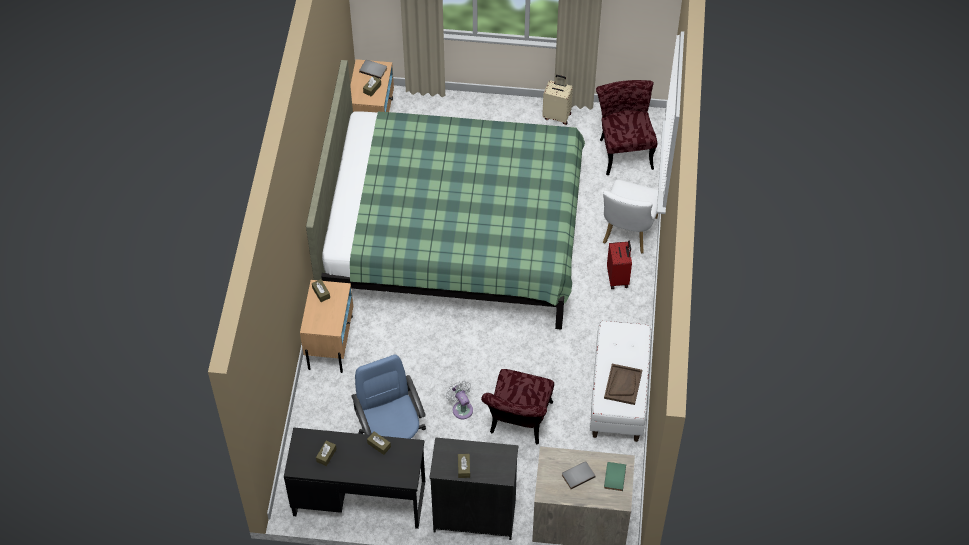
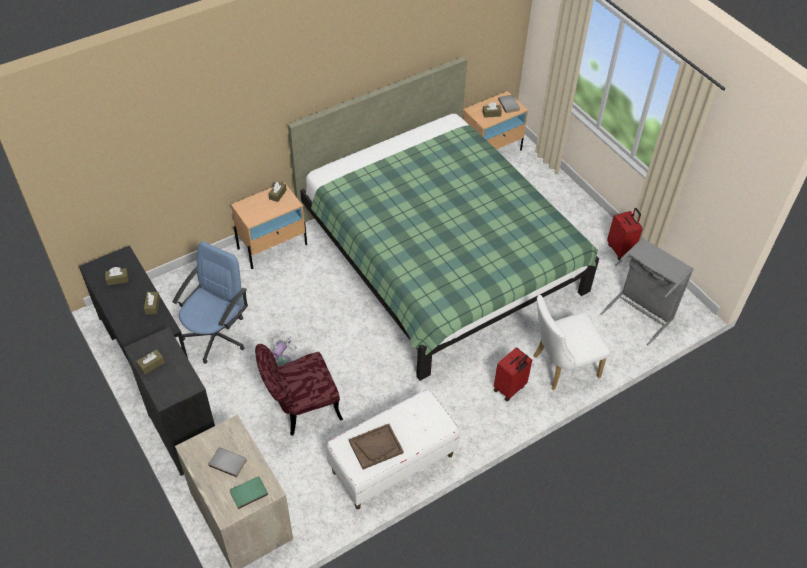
camera: 50 degrees right, 5 degrees down
beige suitcase [542,75,573,125] -> red suitcase [607,208,643,260]
red chair [596,80,657,175] -> grey laundry basket [601,238,694,345]

